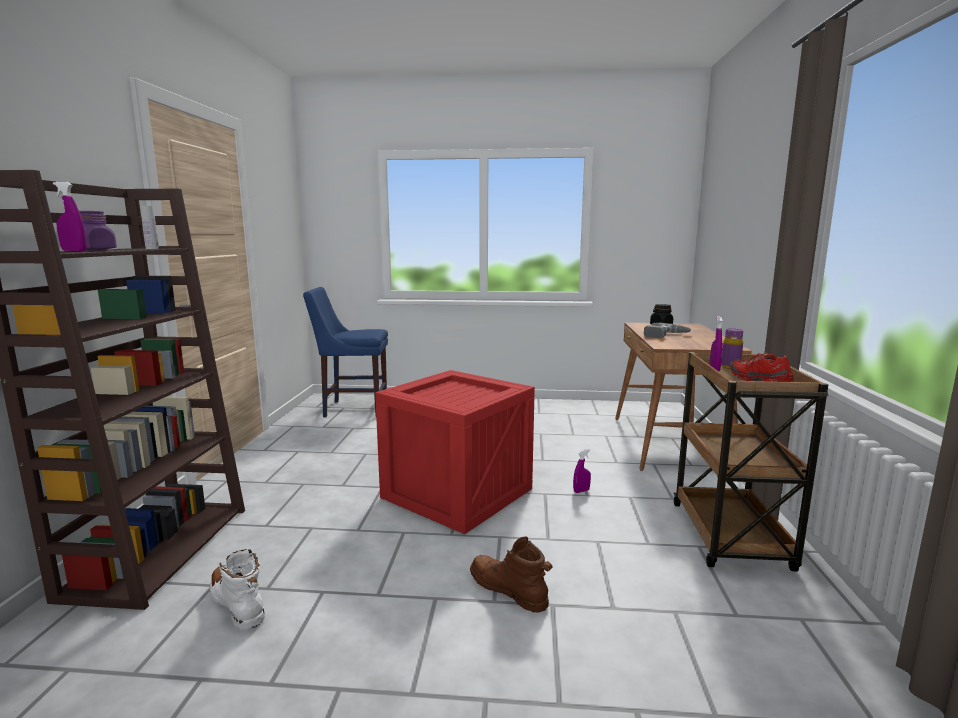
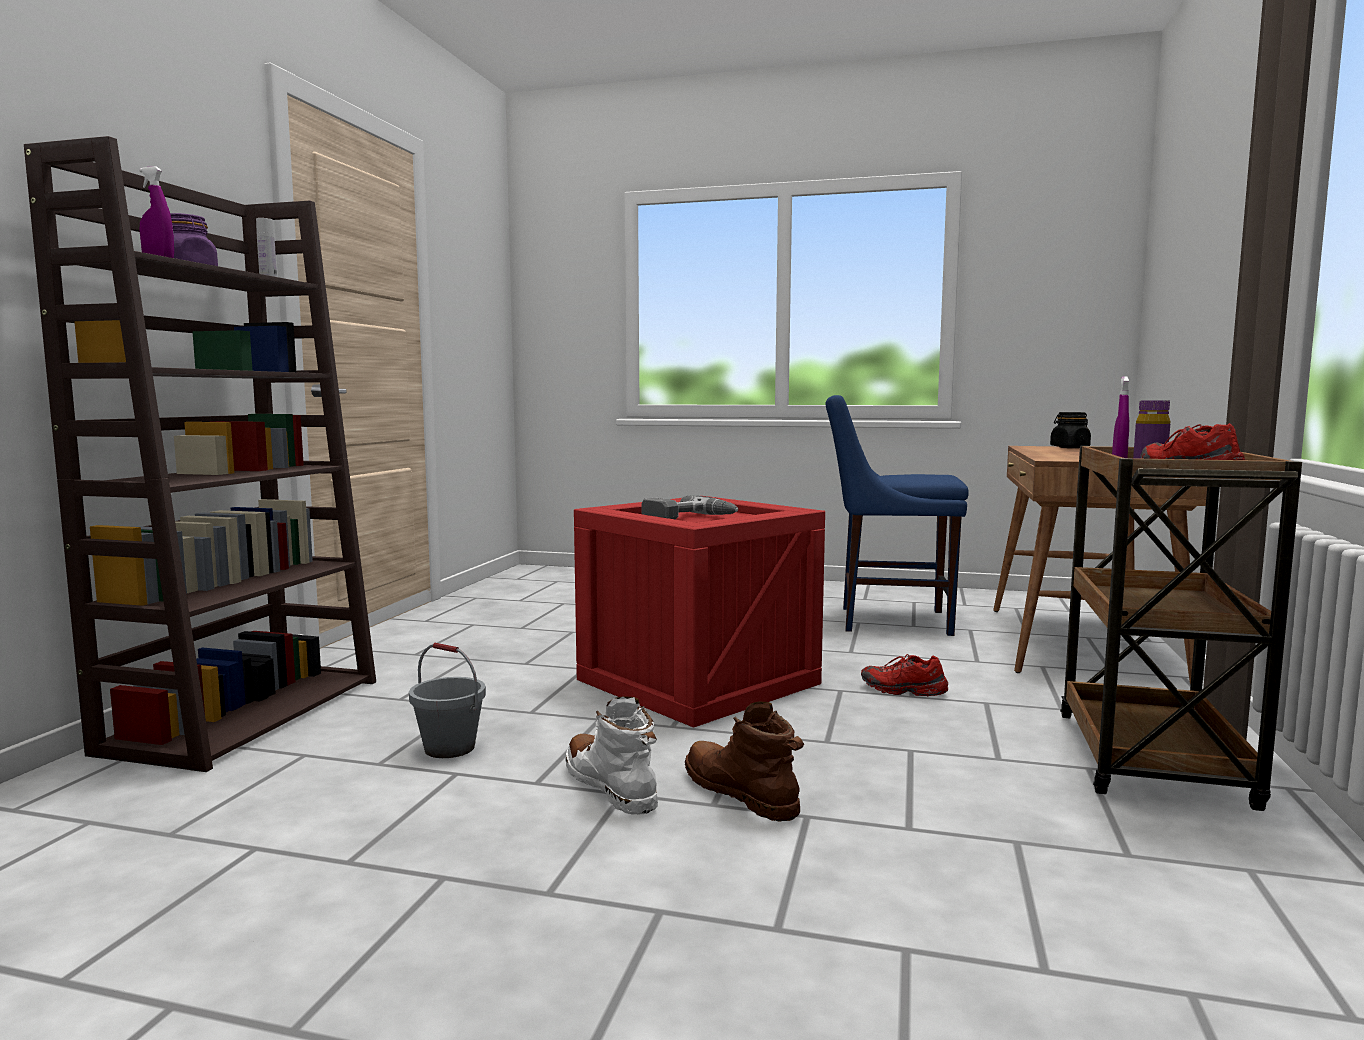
camera: 10 degrees right, 5 degrees down
white boot [210,549,265,630] -> white boot moved to [565,696,658,815]
blue chair [303,287,388,417] -> blue chair moved to [826,395,969,636]
purple spray bottle [573,449,591,493] -> red shoe [861,654,948,696]
power drill [644,323,692,338] -> power drill moved to [642,495,738,520]
none -> grey bucket [409,643,486,758]

